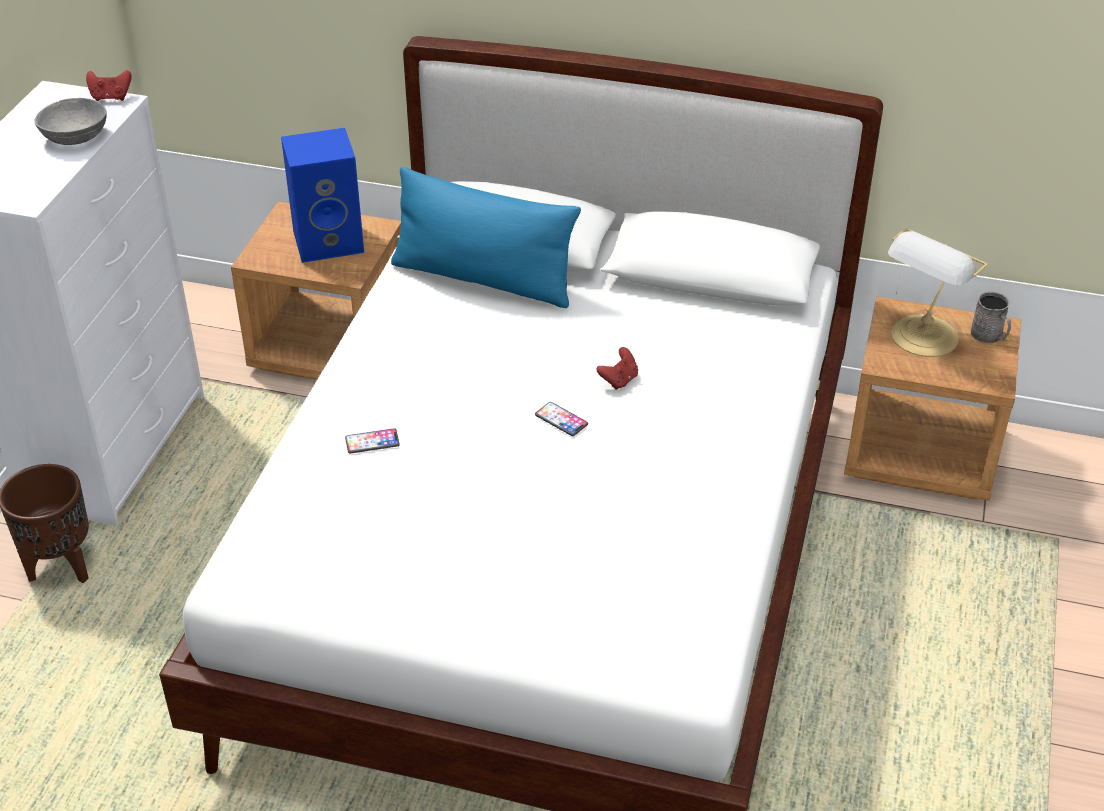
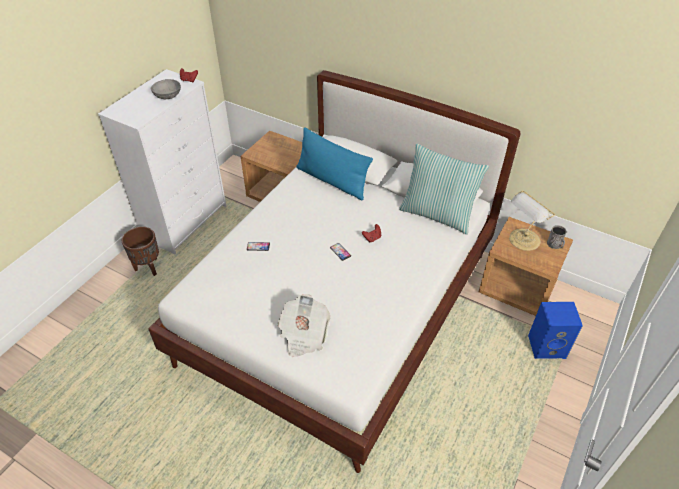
camera: 15 degrees right, 5 degrees up
blue speaker [281,128,364,263] -> blue speaker moved to [528,302,583,359]
none -> newspaper [278,294,330,357]
none -> pillow [399,144,489,235]

